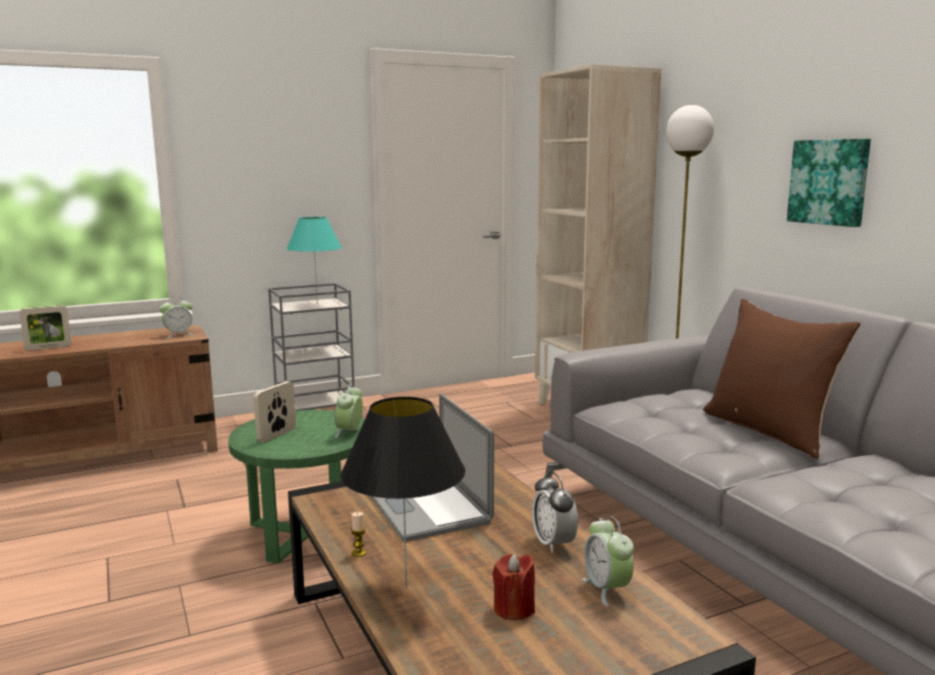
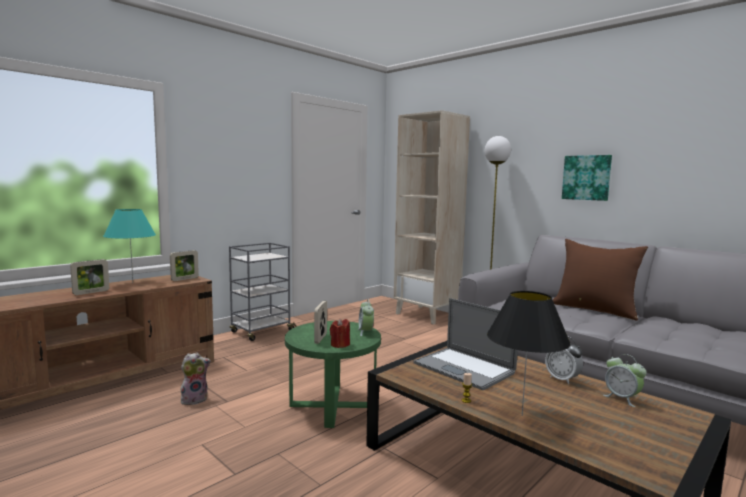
camera: 20 degrees left, 5 degrees down
alarm clock [159,296,194,338] -> picture frame [170,250,199,281]
turquoise table lamp [287,217,342,304] -> turquoise table lamp moved to [103,209,156,282]
red candle [493,553,535,620] -> red candle moved to [330,318,350,348]
none -> plush toy [180,352,211,405]

